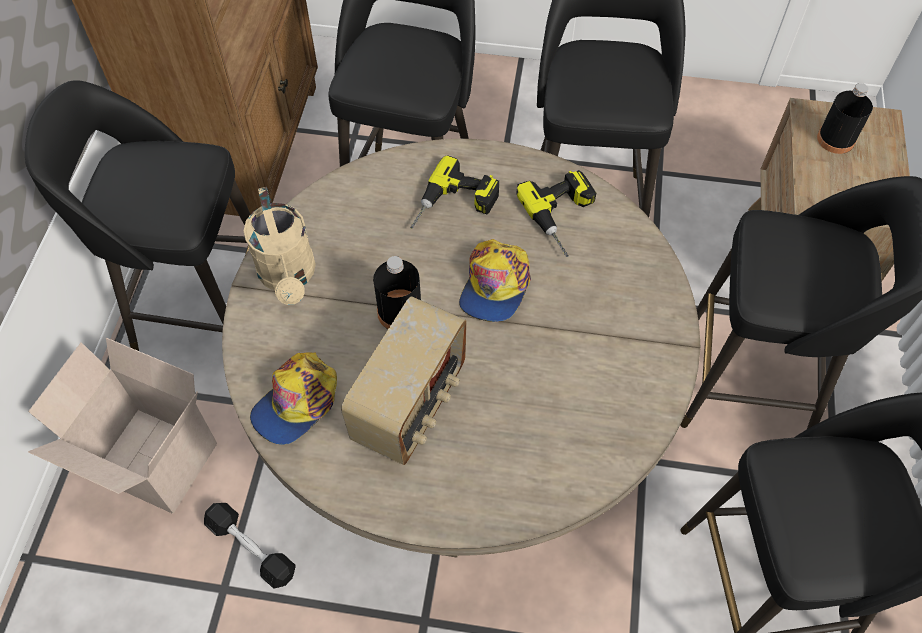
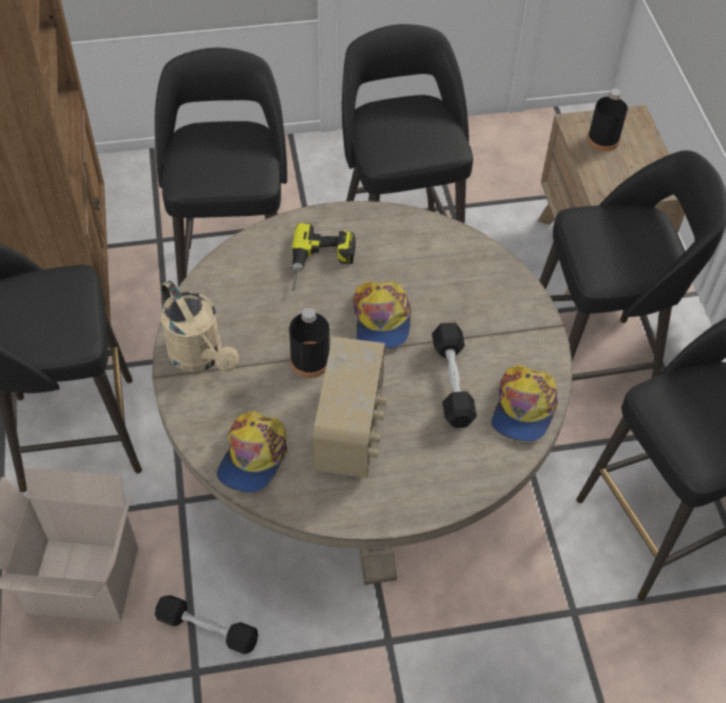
camera: 20 degrees left, 5 degrees down
power drill [516,170,596,257] -> none
none -> black dumbbell [432,323,477,428]
none -> cap [491,365,558,441]

